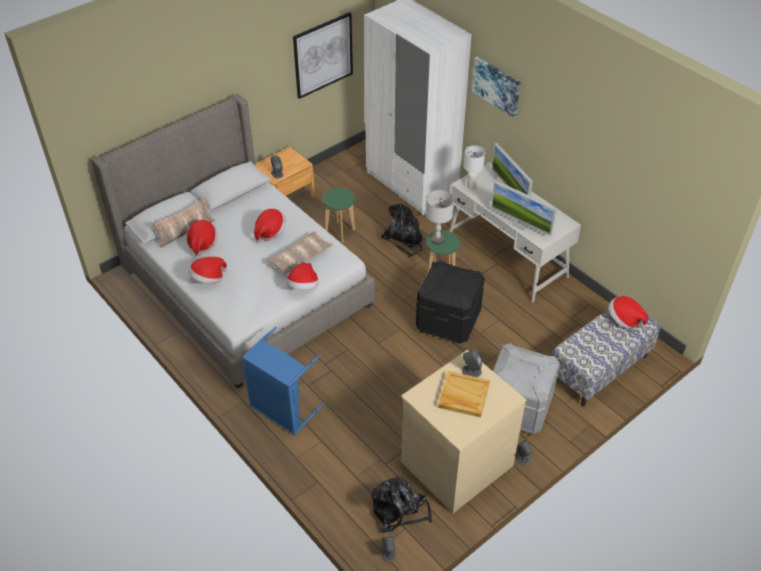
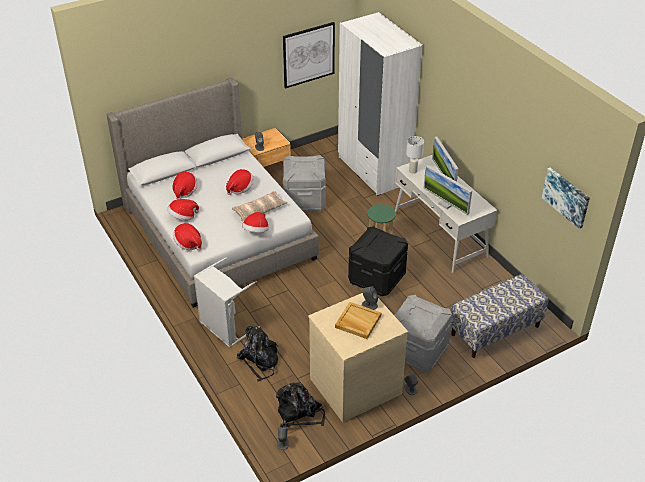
camera: 10 degrees right, 5 degrees down
pillow [152,198,214,248] -> none
blue laundry basket [242,327,325,435] -> grey laundry basket [194,257,260,348]
green stool [323,188,355,242] -> grey storage box [283,155,326,212]
black backpack [381,204,423,257] -> black backpack moved to [237,326,279,381]
grey table lamp [425,190,454,244] -> none
picture [472,57,521,118] -> picture moved to [542,168,590,229]
hat [609,296,648,329] -> hat moved to [173,223,202,251]

